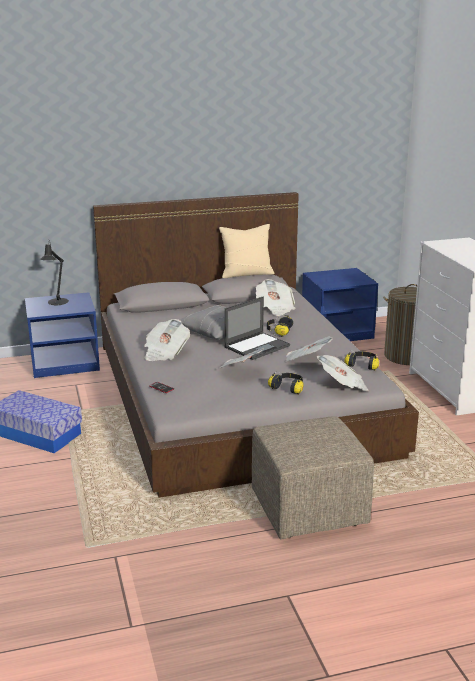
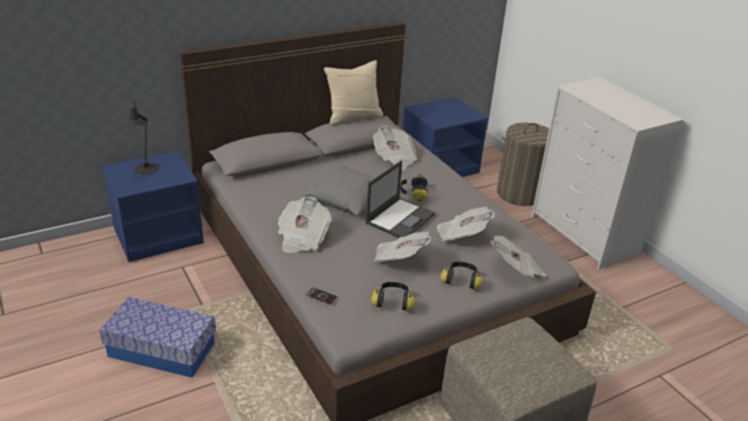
camera: 15 degrees left, 10 degrees up
headphones [344,350,379,371] -> headphones moved to [371,282,415,311]

